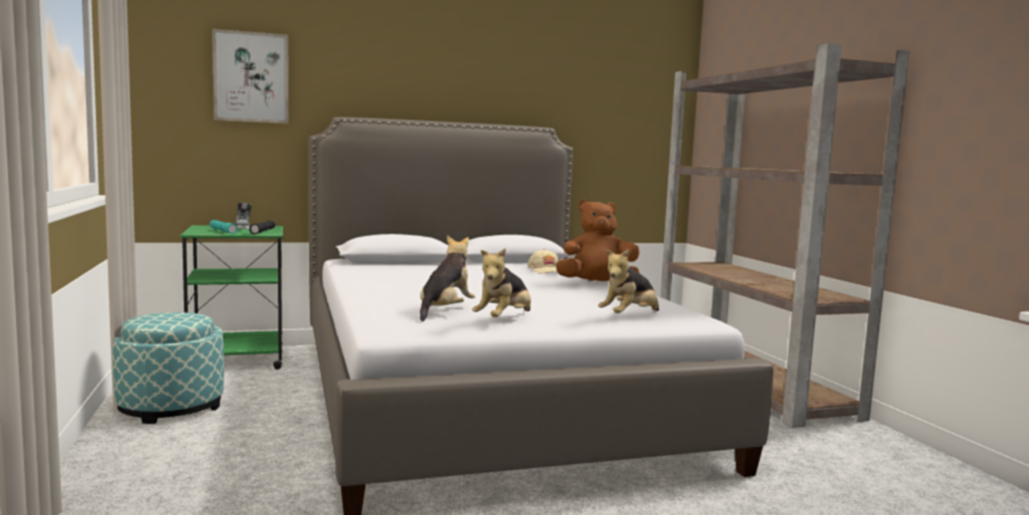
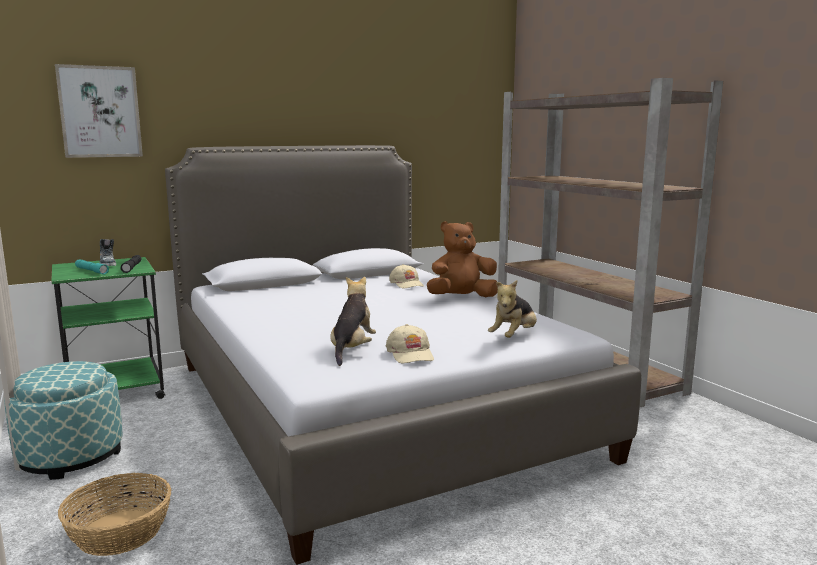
camera: 10 degrees left, 5 degrees up
plush toy [472,248,531,317] -> beige cap [386,324,434,364]
none -> basket [58,473,171,556]

